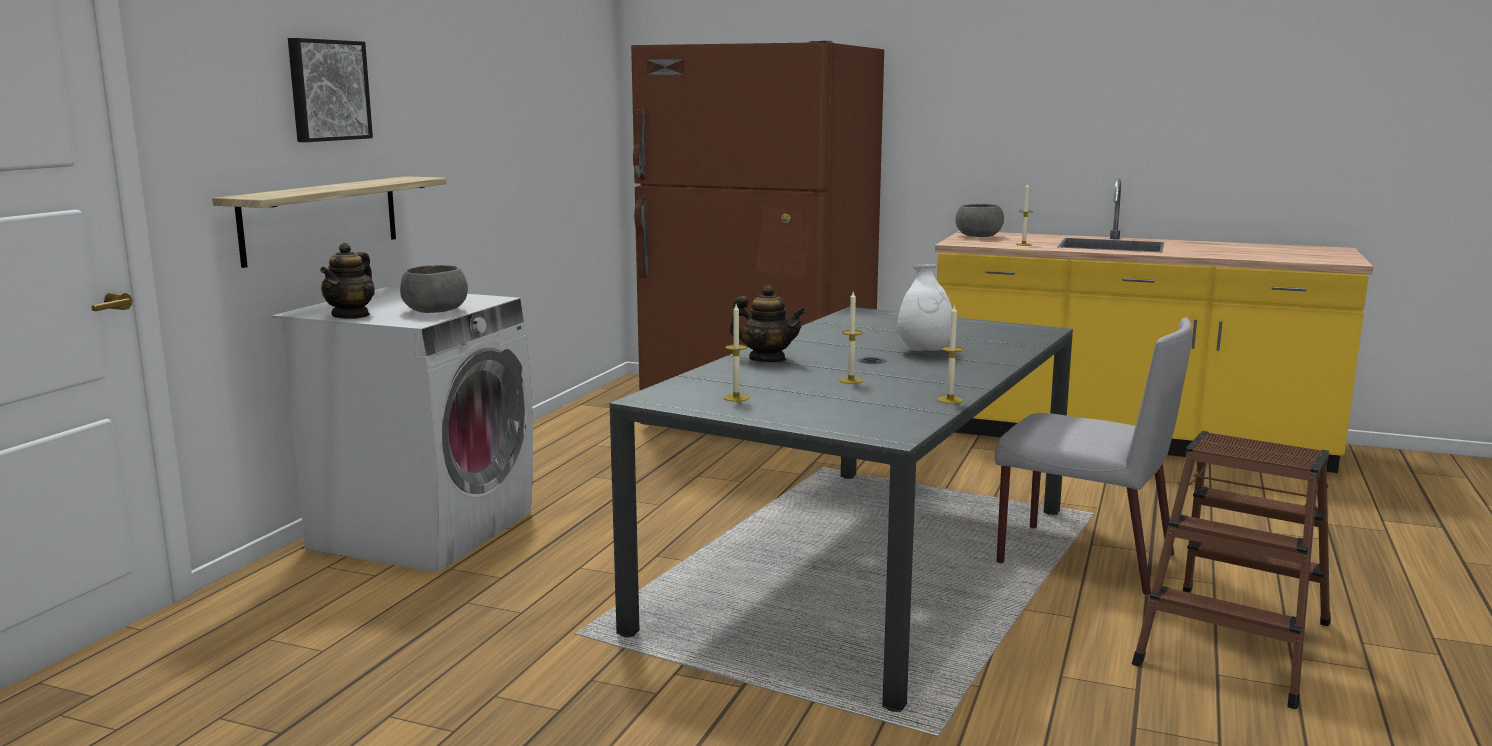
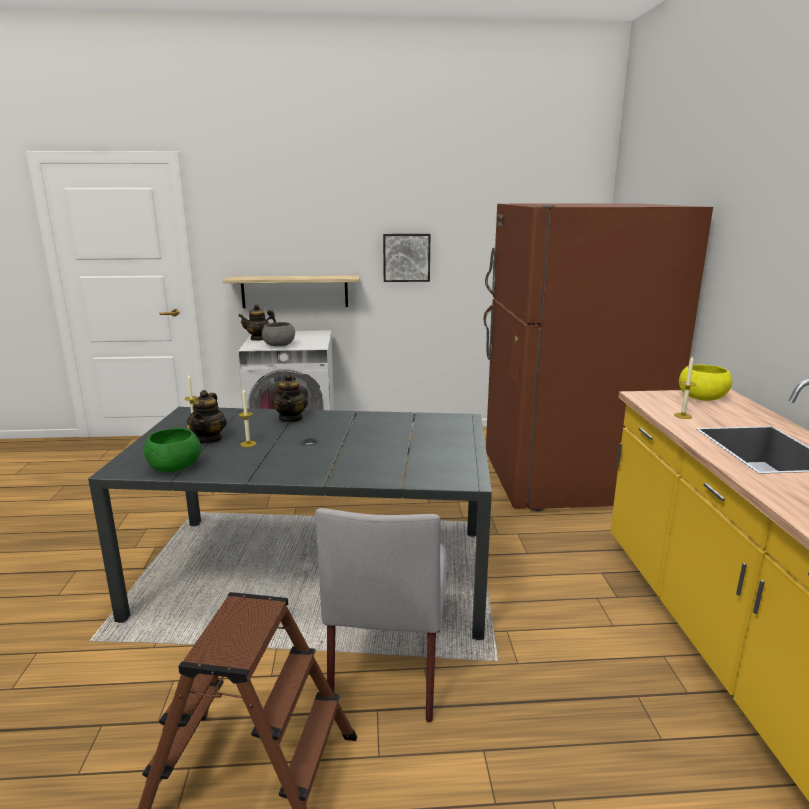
camera: 65 degrees right, 5 degrees up
picture [288,38,373,142] -> picture moved to [383,234,430,282]
white vase [897,264,953,351] -> none
candle [937,304,964,404] -> none
grey bowl [956,204,1004,237] -> yellow bowl [679,364,732,401]
none -> green bowl [144,428,201,472]
none -> teapot [187,390,227,444]

